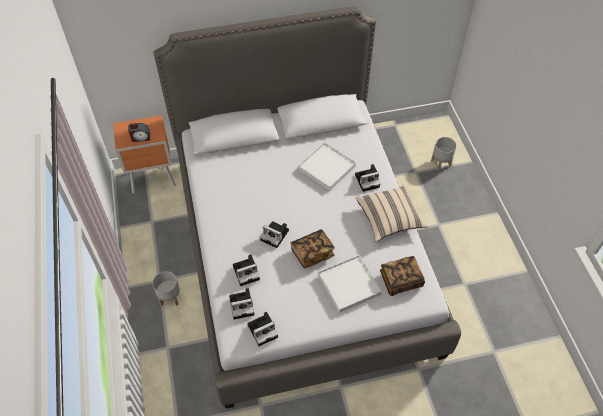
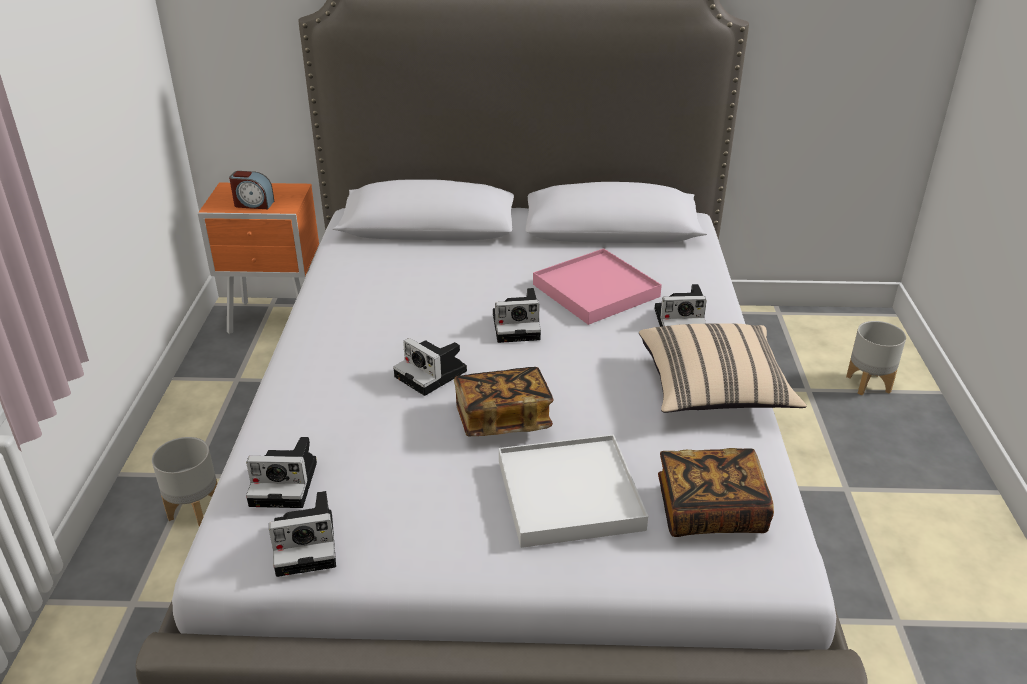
camera: 15 degrees right, 20 degrees down
camera [233,254,260,286] -> camera moved to [493,288,541,343]
white tray [298,142,356,191] -> pink tray [533,248,662,325]

